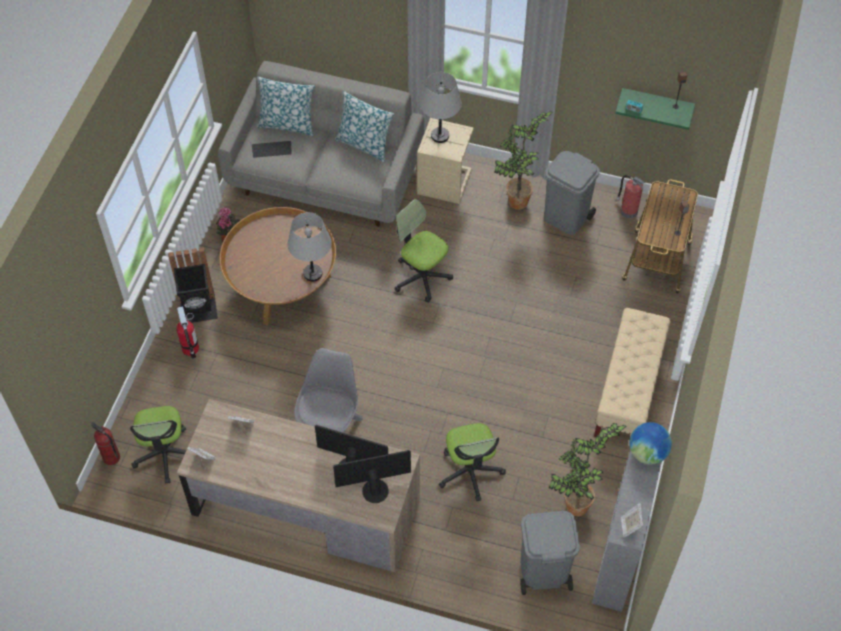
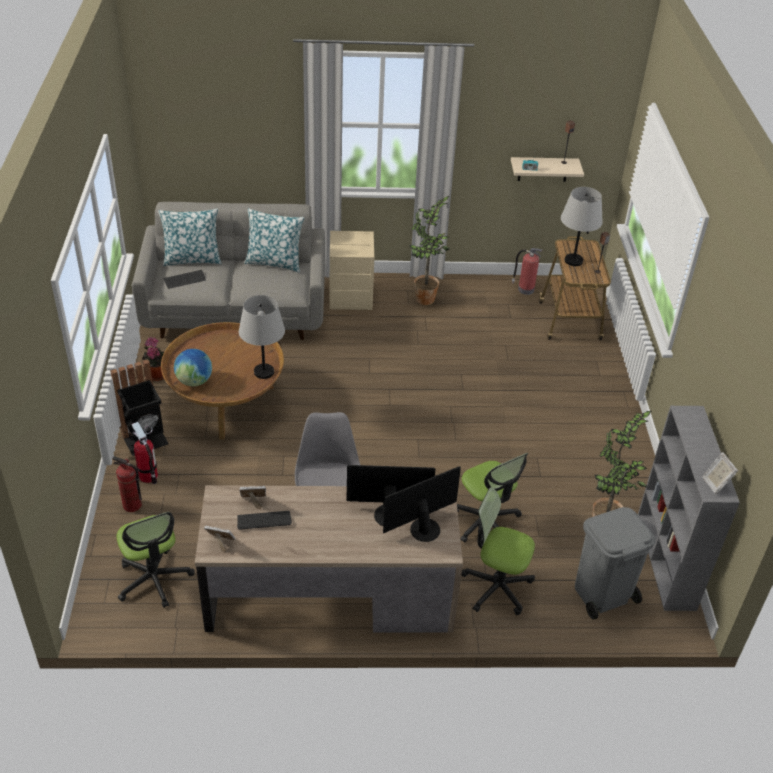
camera: 20 degrees left, 15 degrees down
fire extinguisher [91,422,120,465] -> fire extinguisher moved to [113,456,142,512]
office chair [394,199,453,302] -> office chair moved to [461,487,535,615]
grey table lamp [420,72,462,143] -> grey table lamp moved to [561,187,603,266]
grey trash can [544,151,600,235] -> none
beige bench [594,308,671,437] -> none
green shelf [615,88,695,130] -> beige shelf [511,157,584,182]
globe [629,422,672,464] -> globe moved to [174,349,212,386]
none -> keyboard [237,511,292,530]

